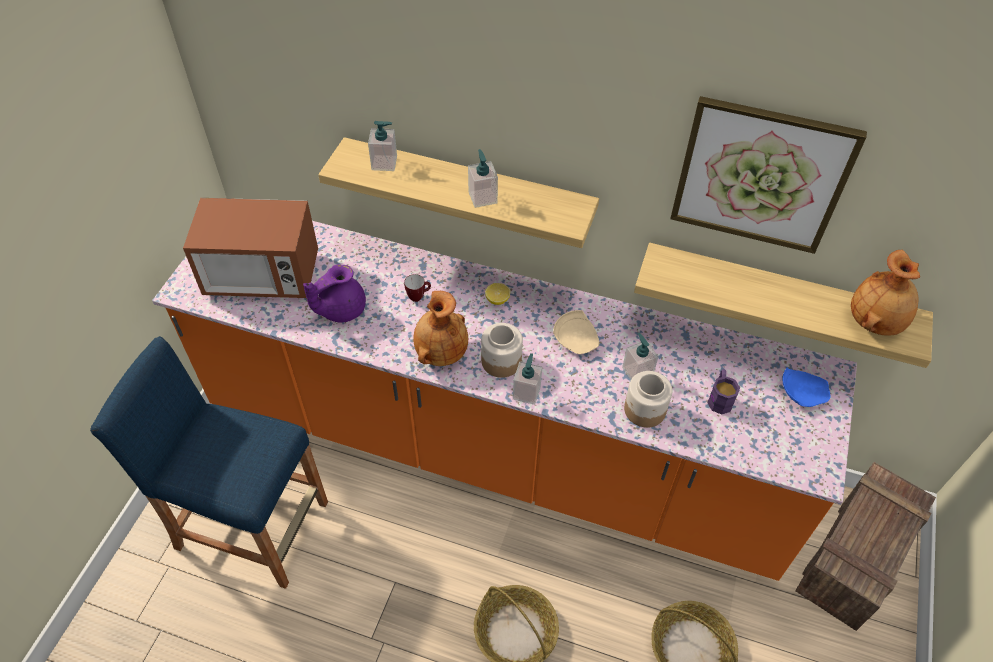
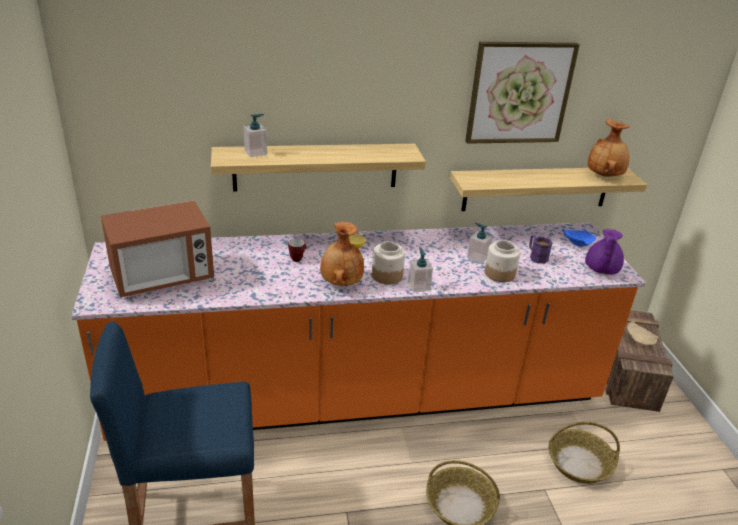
camera: 30 degrees left, 20 degrees down
purple teapot [303,264,366,323] -> purple teapot moved to [585,229,624,275]
soap dispenser [468,149,498,208] -> none
beige plate [553,310,599,354] -> beige plate moved to [627,321,658,346]

